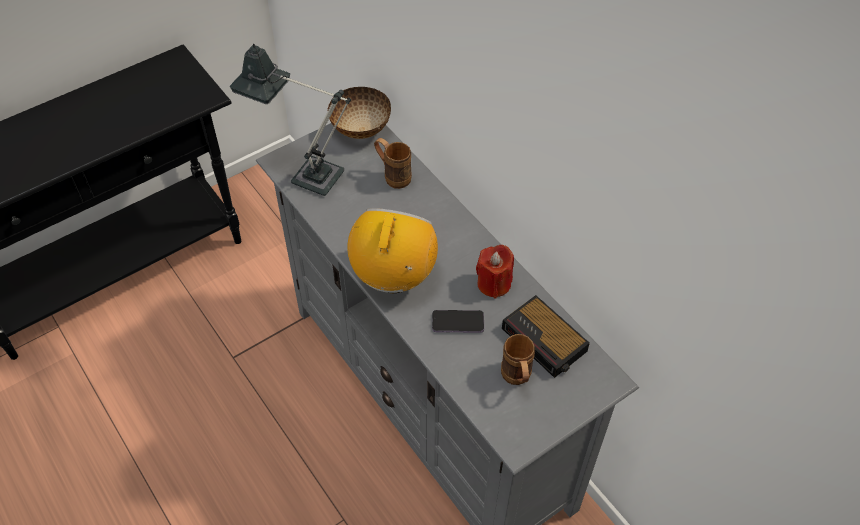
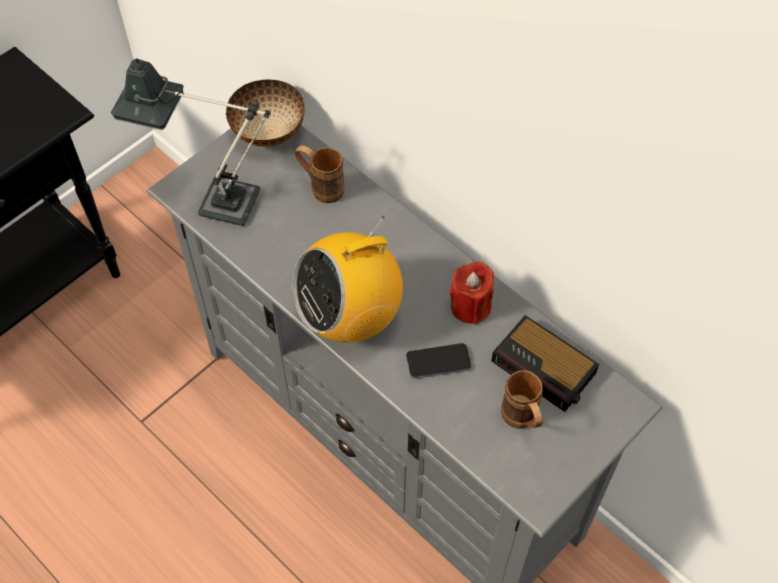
camera: 10 degrees left, 5 degrees up
radio [347,208,438,293] -> radio turned 120 degrees counterclockwise [293,216,403,343]

